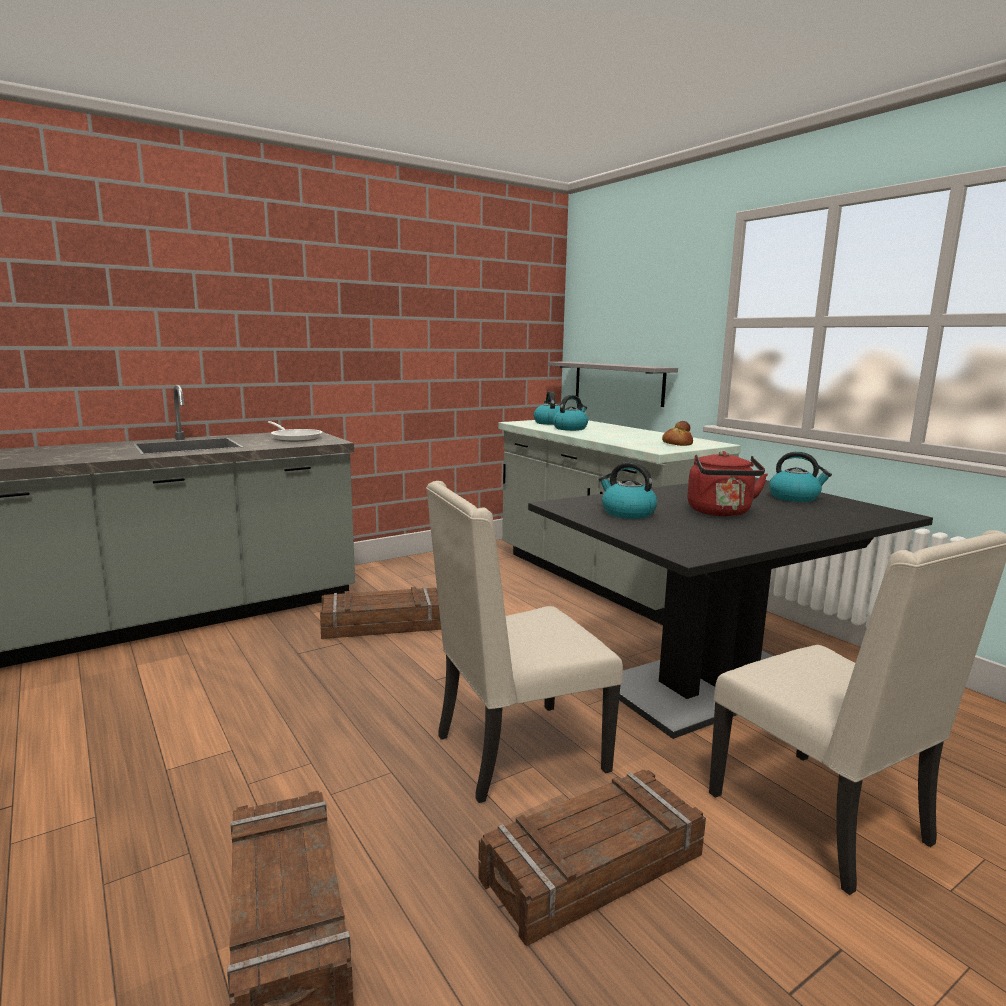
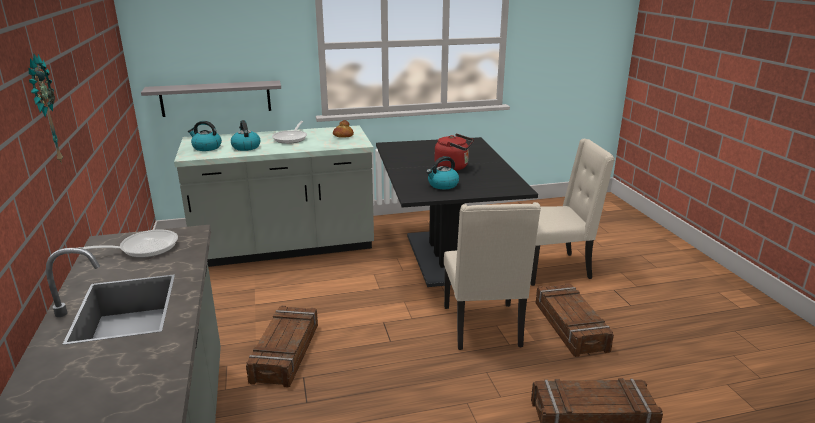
camera: 70 degrees left, 10 degrees up
kettle [769,452,832,502] -> none
none -> wall clock [29,54,63,164]
none -> frying pan [272,121,307,144]

